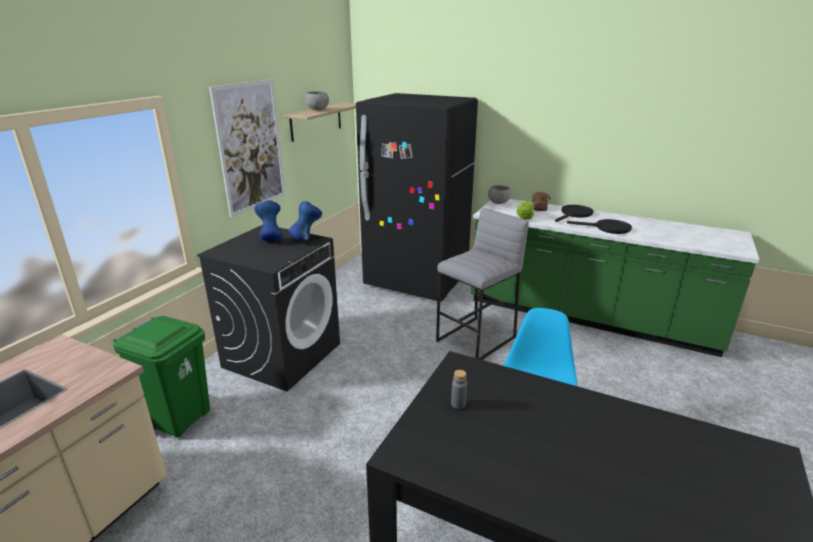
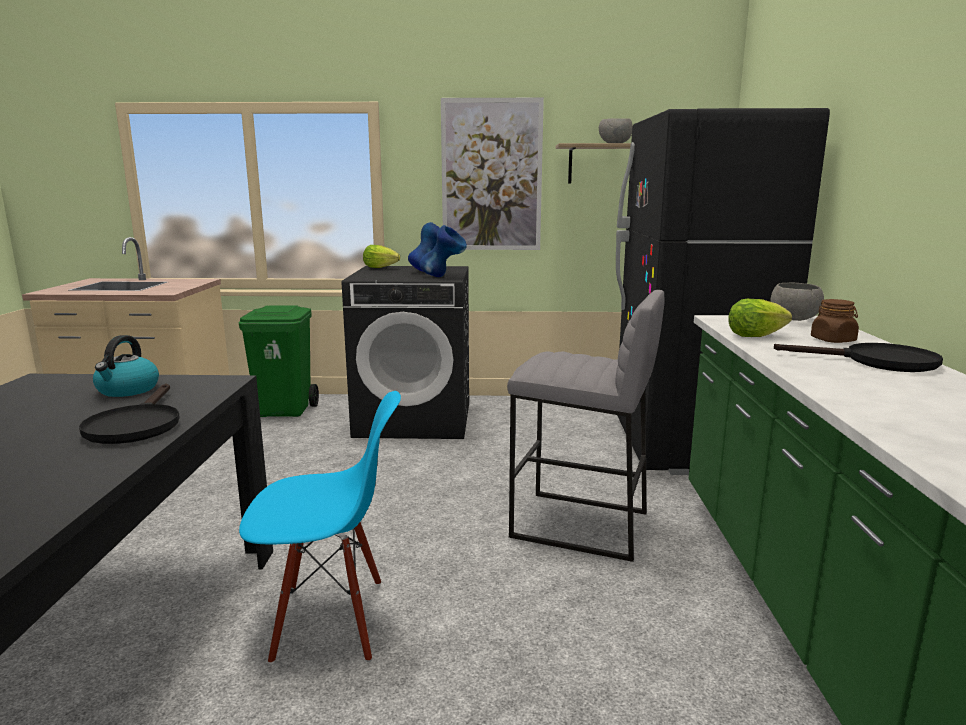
camera: 65 degrees right, 10 degrees down
grey bottle [451,370,467,409] -> kettle [93,335,159,397]
black frying pan [567,219,632,234] -> black frying pan moved to [79,384,180,444]
none -> lettuce [363,245,400,268]

